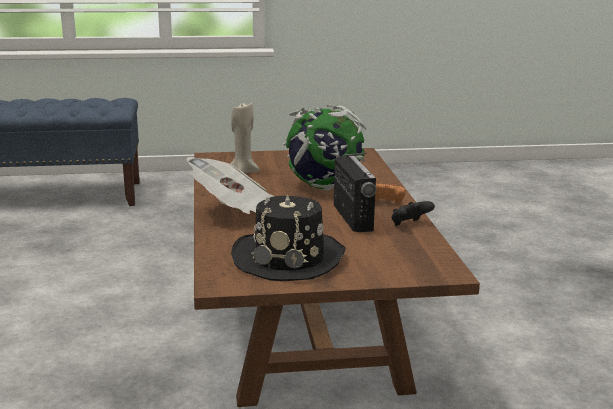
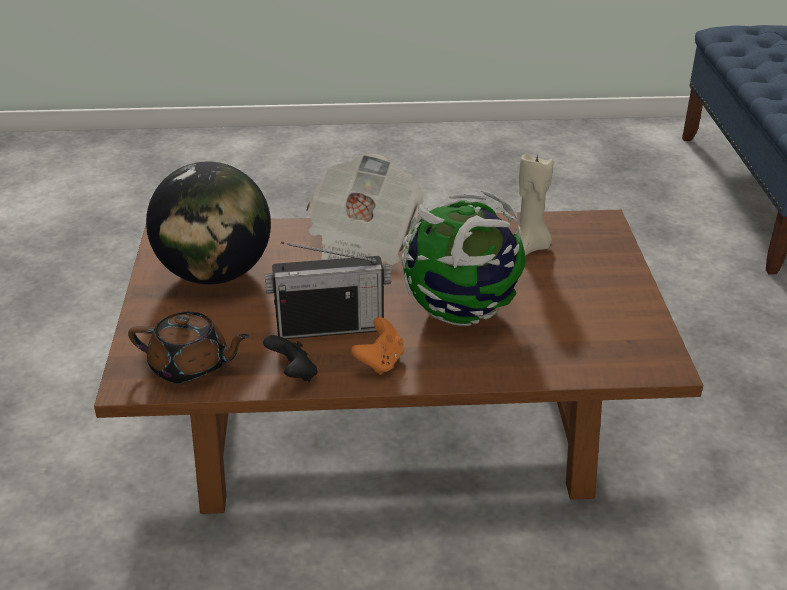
camera: 95 degrees right, 15 degrees up
black hat [231,194,346,281] -> globe [146,161,271,285]
none -> brown teapot [128,312,250,384]

